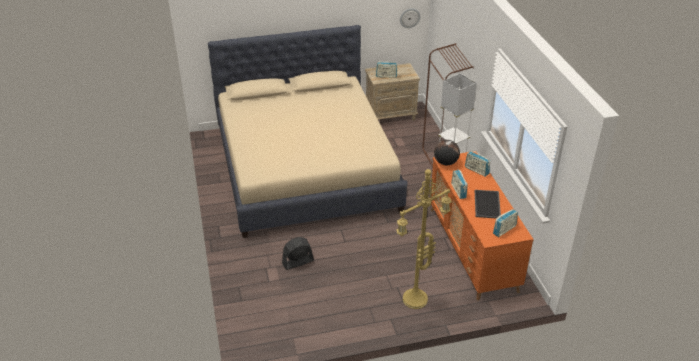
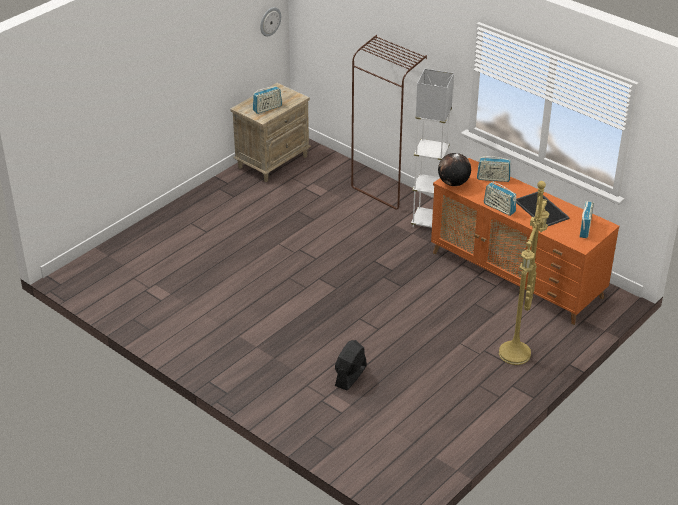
camera: 35 degrees left, 0 degrees up
beige bed [208,25,408,238] -> none

